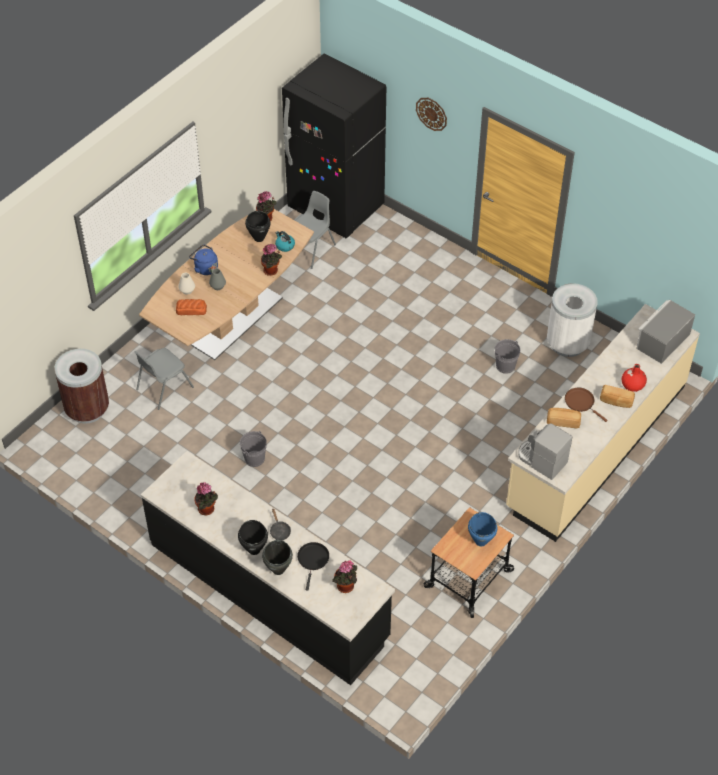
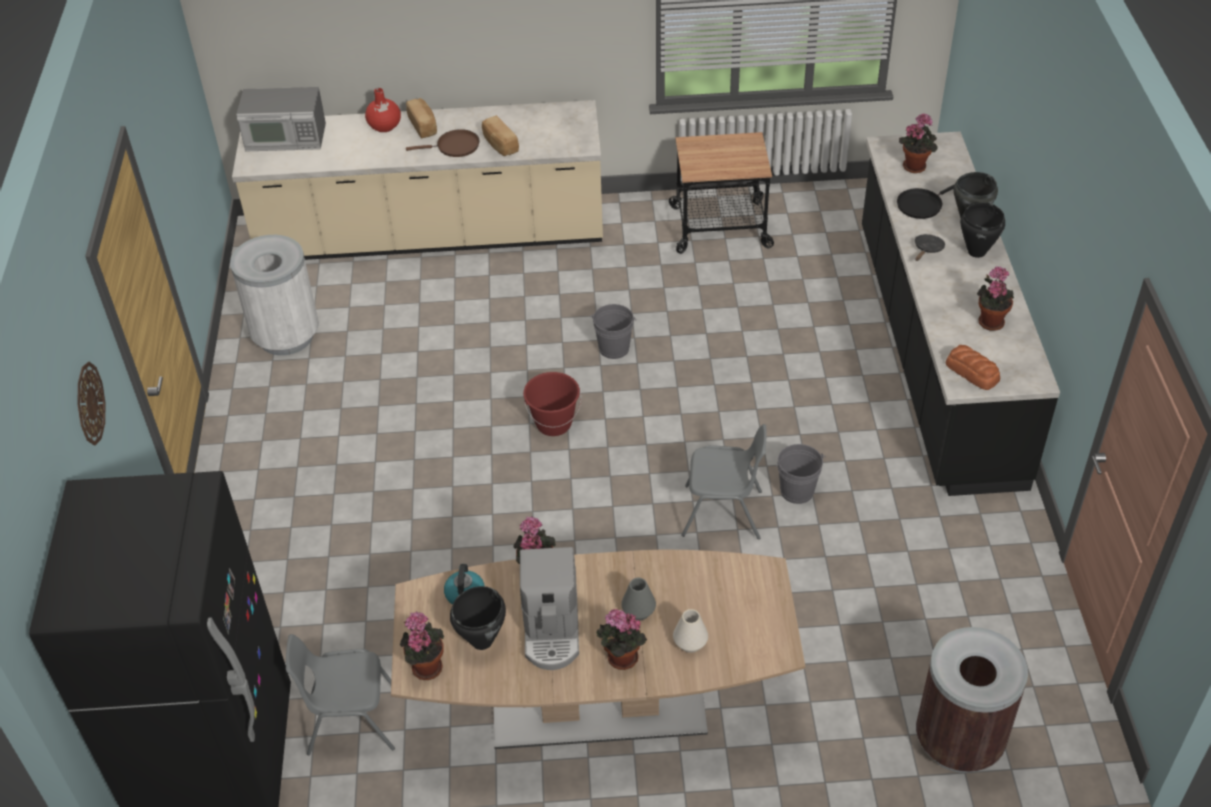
camera: 130 degrees left, 5 degrees down
grey chair [134,348,194,410] -> grey chair moved to [681,424,766,539]
bread [176,299,207,315] -> bread moved to [946,345,1000,390]
blue kettle [189,244,218,275] -> potted plant [597,609,647,670]
blue cooking pot [468,512,497,546] -> none
grey bucket [495,339,520,374] -> grey bucket moved to [590,304,636,359]
coffee machine [518,423,572,480] -> coffee machine moved to [520,547,579,670]
brown frying pan [565,388,608,422] -> brown frying pan turned 105 degrees counterclockwise [406,129,479,157]
none -> red bucket [523,372,581,436]

